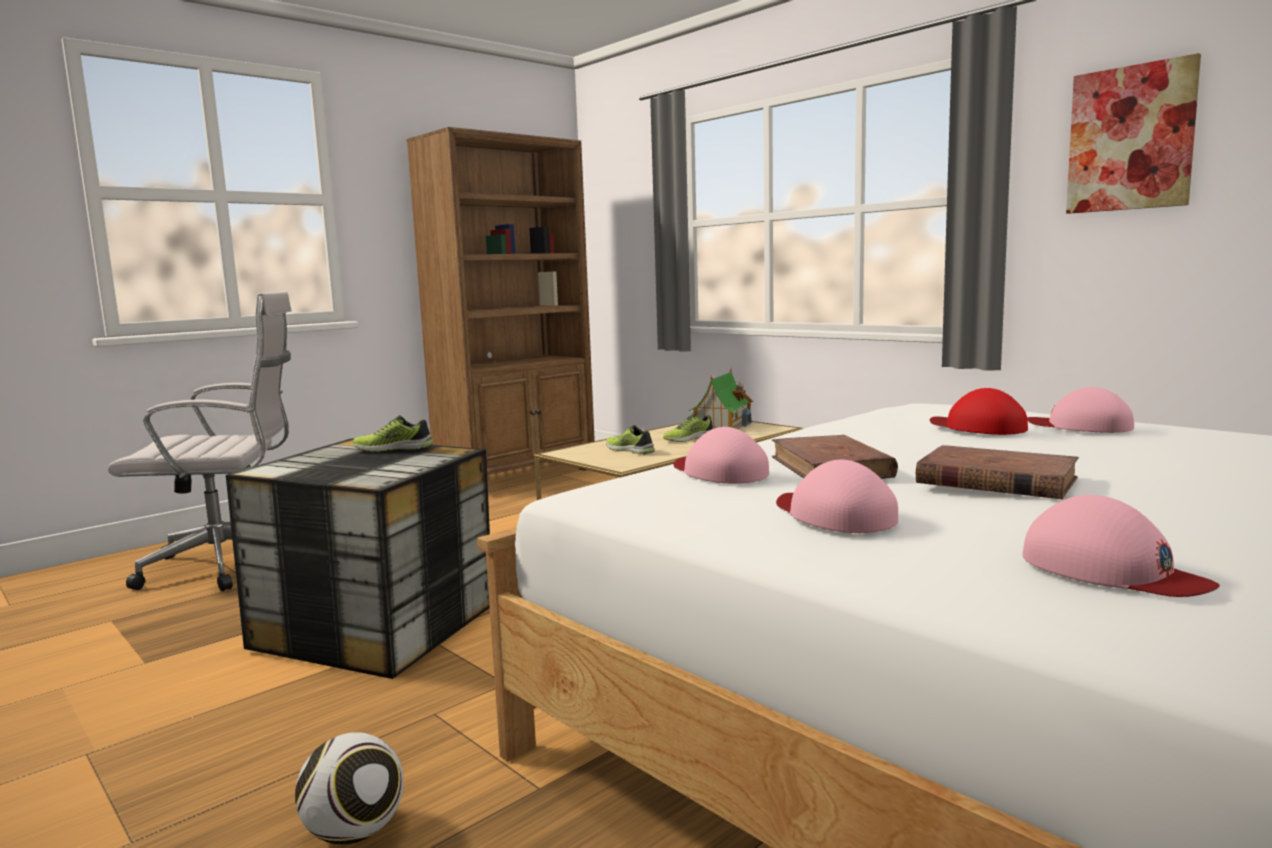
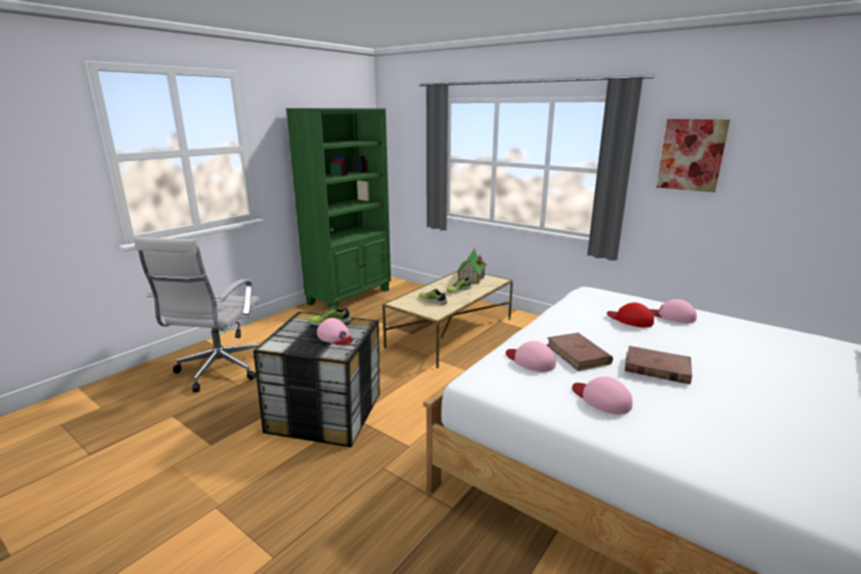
camera: 10 degrees left, 10 degrees up
white office chair [108,291,292,591] -> white office chair turned 120 degrees clockwise [134,237,260,392]
football [295,732,404,844] -> none
brown bookcase [406,127,595,475] -> green bookcase [286,108,391,309]
pink cap [1022,495,1220,597] -> pink cap moved to [317,318,354,345]

